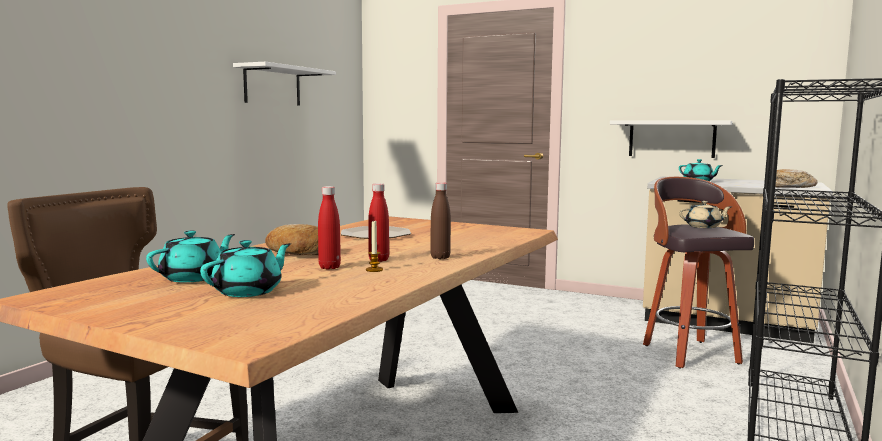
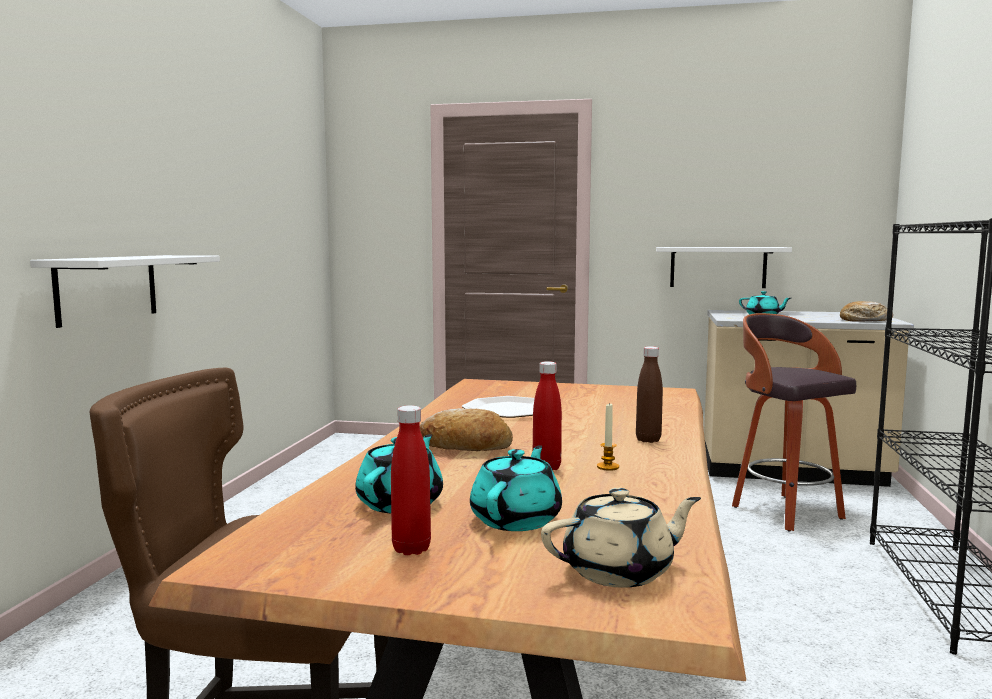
camera: 15 degrees left, 0 degrees up
white shelf [233,62,336,106] -> white shelf moved to [30,255,220,328]
red bottle [368,183,389,262] -> red bottle moved to [391,405,431,555]
beige teapot [679,201,732,228] -> beige teapot moved to [541,488,701,588]

